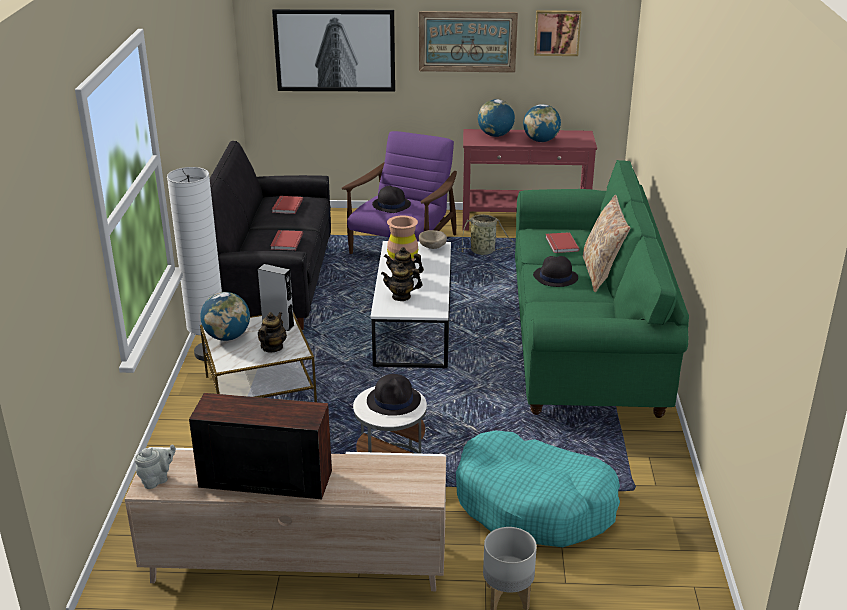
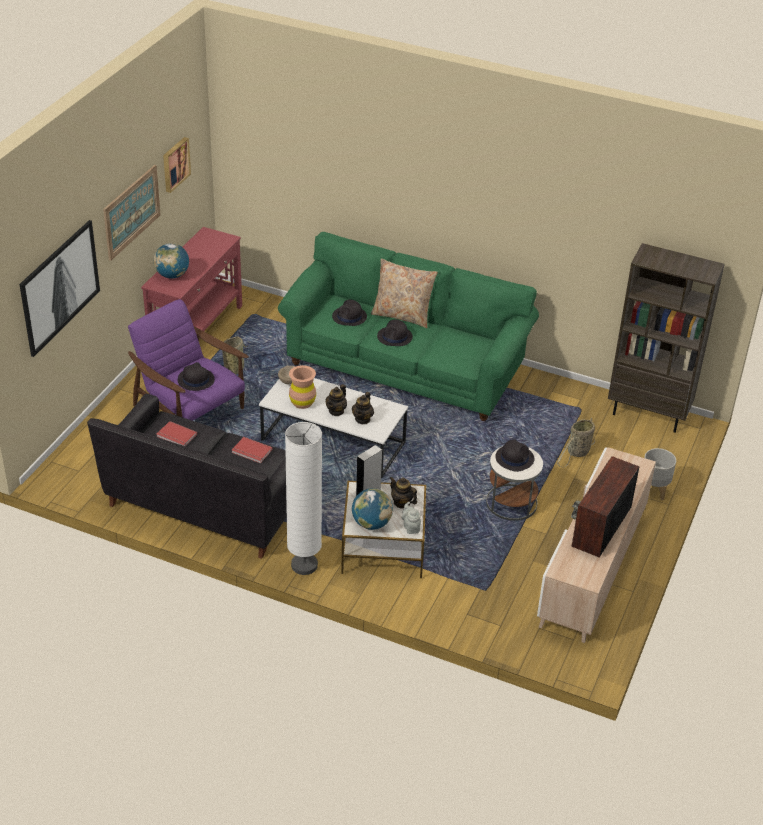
camera: 70 degrees left, 10 degrees up
grey teapot [134,445,176,489] -> grey teapot moved to [402,502,421,534]
turquoise dog bed [456,430,620,547] -> basket [557,418,595,467]
globe [523,104,561,142] -> none
red book [545,232,579,253] -> black hat [332,300,367,326]
none -> brown bookcase [608,243,725,433]

